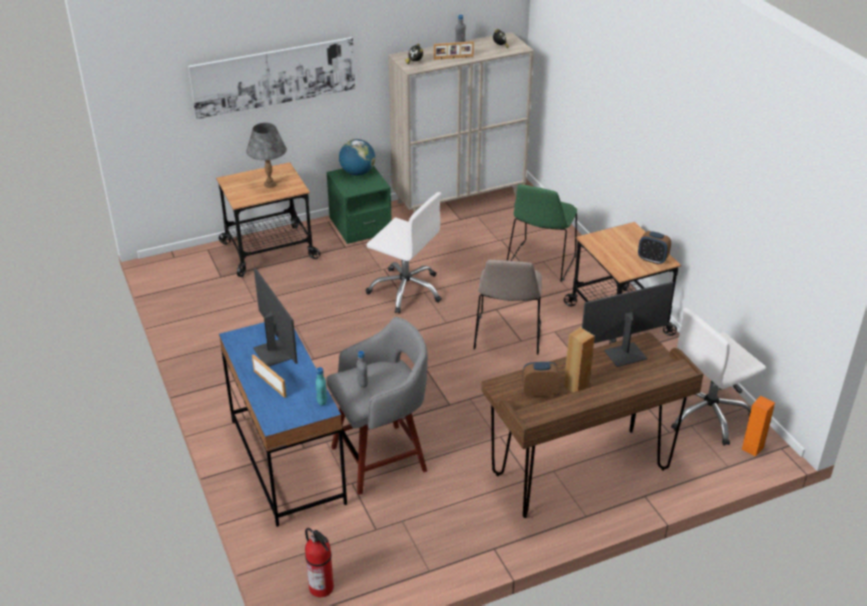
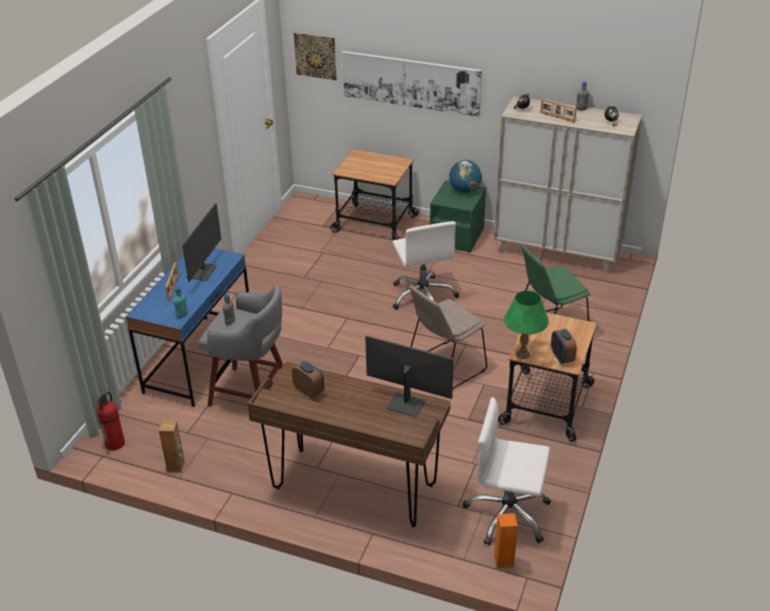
camera: 45 degrees right, 0 degrees up
grey table lamp [246,123,287,188] -> none
brown speaker [564,327,595,393] -> brown speaker moved to [159,420,185,472]
none -> picture [294,33,337,80]
none -> green table lamp [504,291,549,359]

